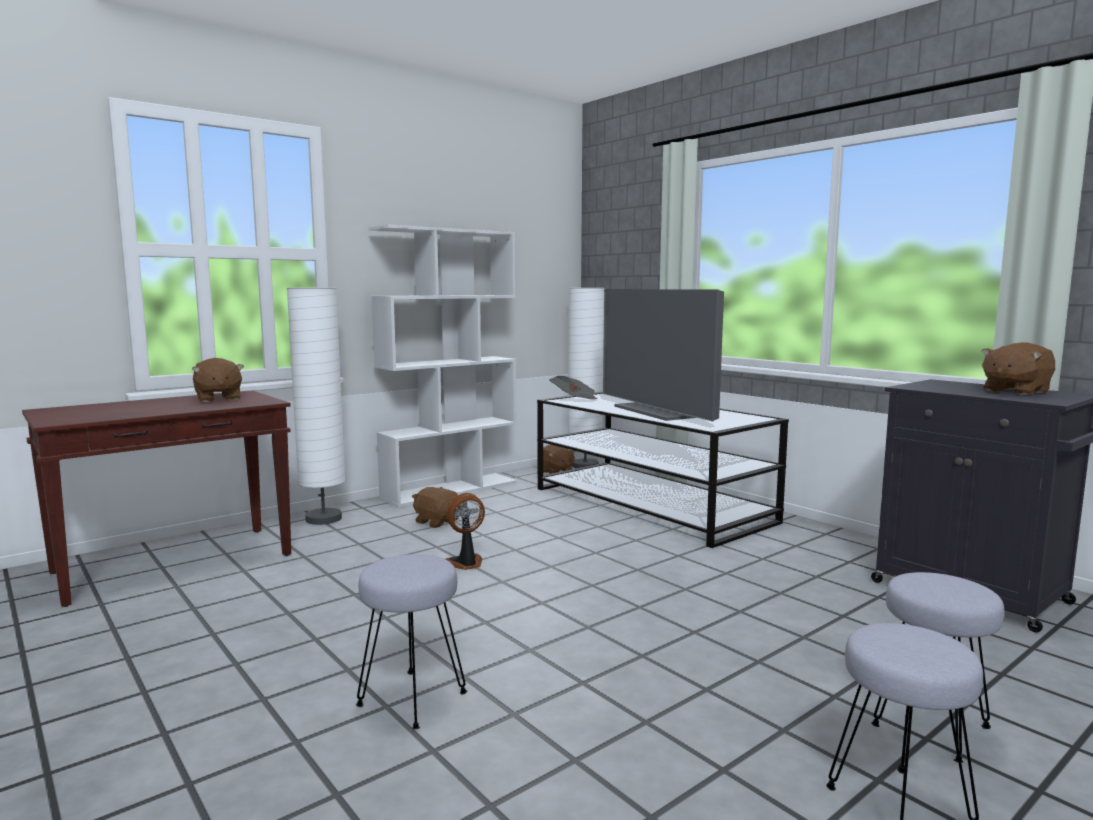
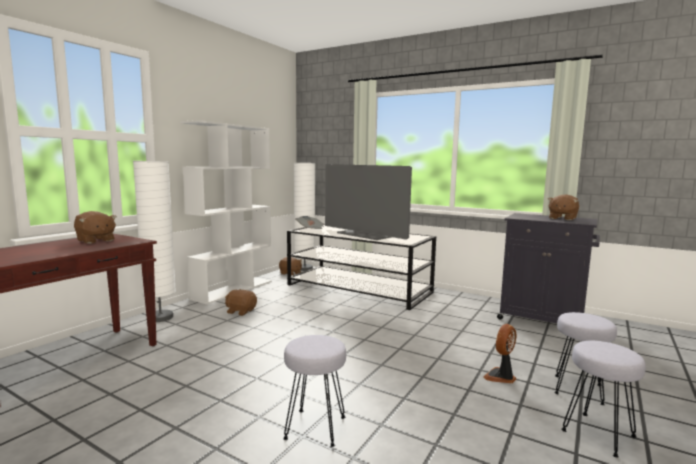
camera: 20 degrees left, 0 degrees up
fan [446,493,485,570] -> fan moved to [483,324,516,383]

